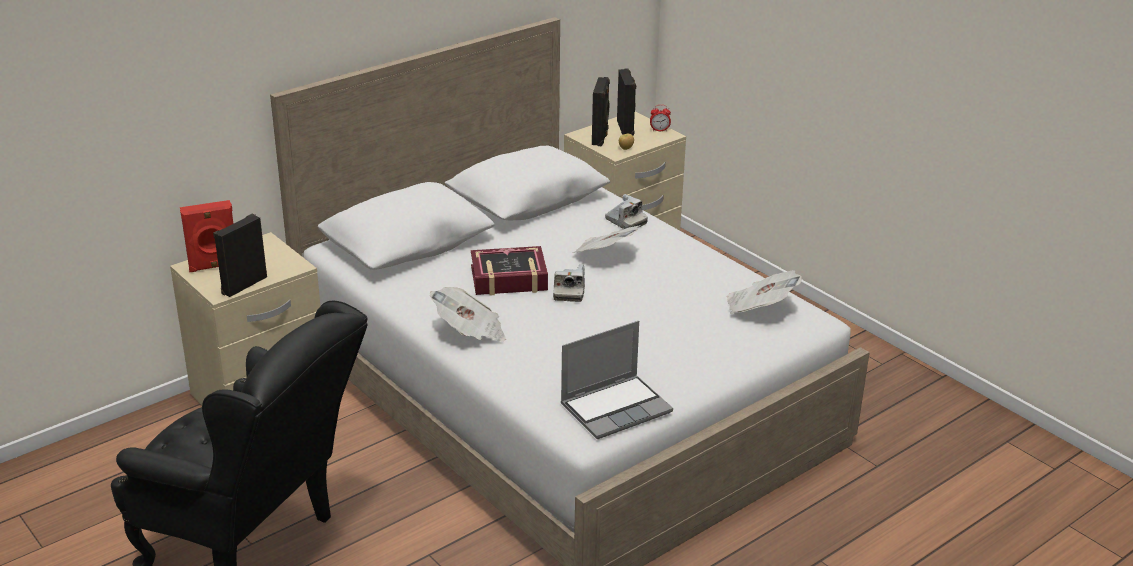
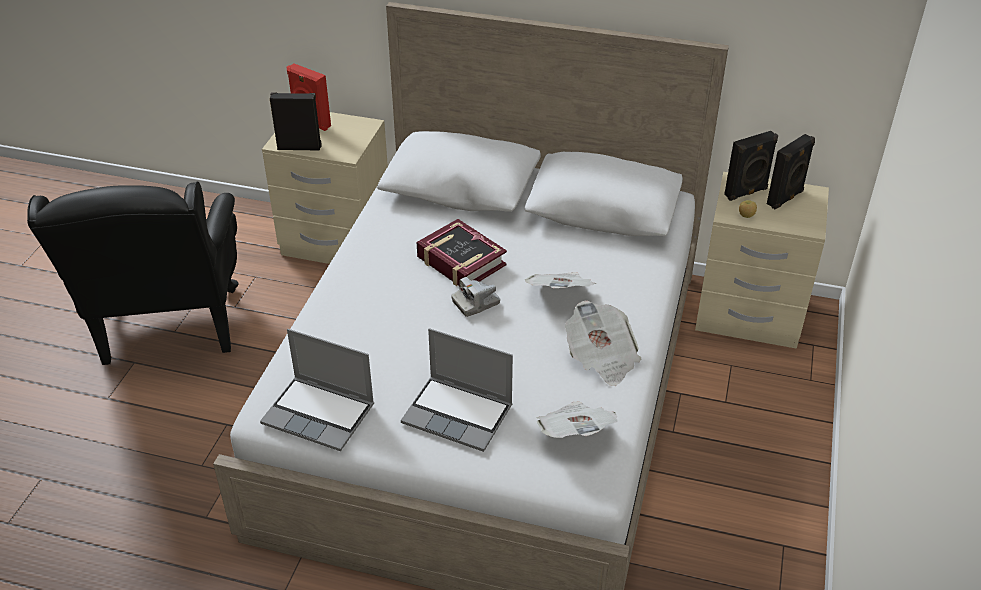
camera: 55 degrees right, 10 degrees up
newspaper [430,287,506,341] -> newspaper moved to [565,300,641,386]
camera [605,194,648,230] -> none
alarm clock [650,105,671,131] -> none
none -> laptop [401,328,513,452]

